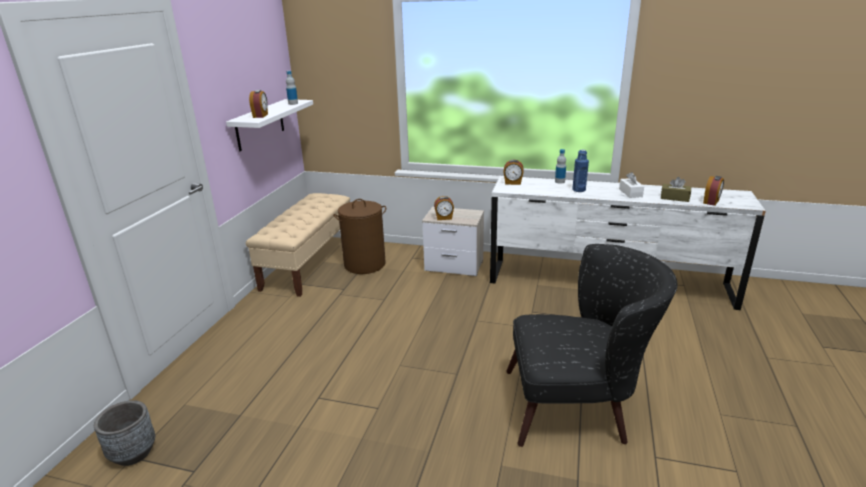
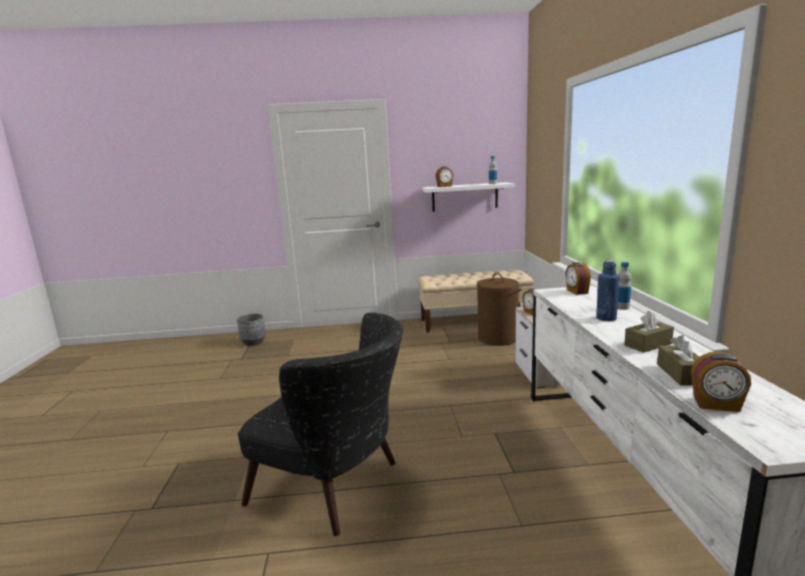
camera: 70 degrees right, 10 degrees down
black armchair [506,244,678,447] -> black armchair turned 45 degrees counterclockwise [237,313,403,536]
white tissue box [619,172,644,198] -> brown tissue box [624,310,674,353]

